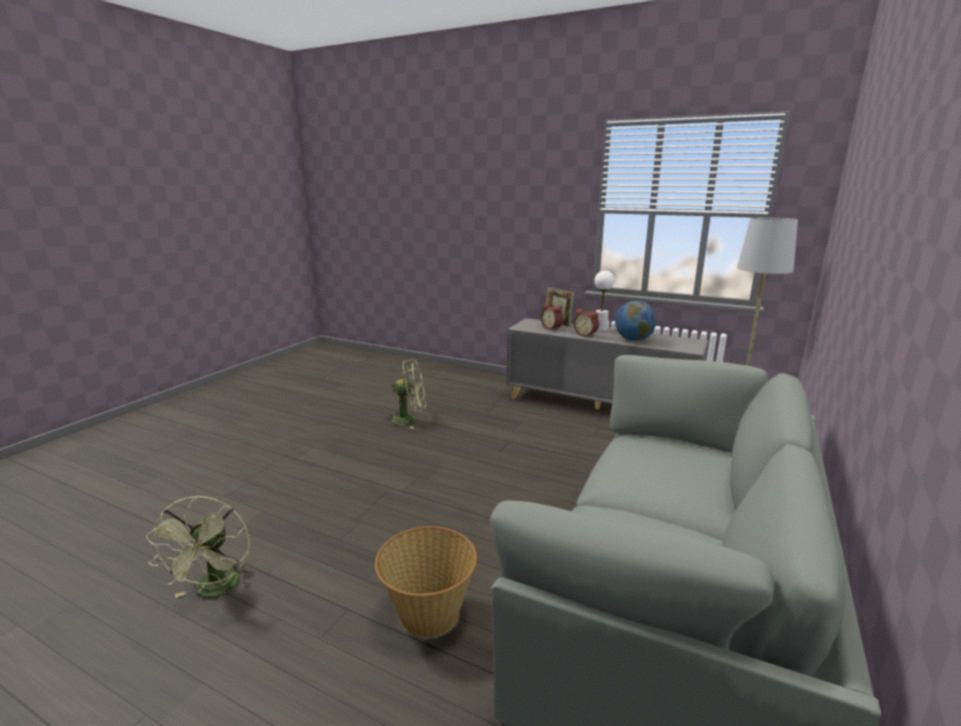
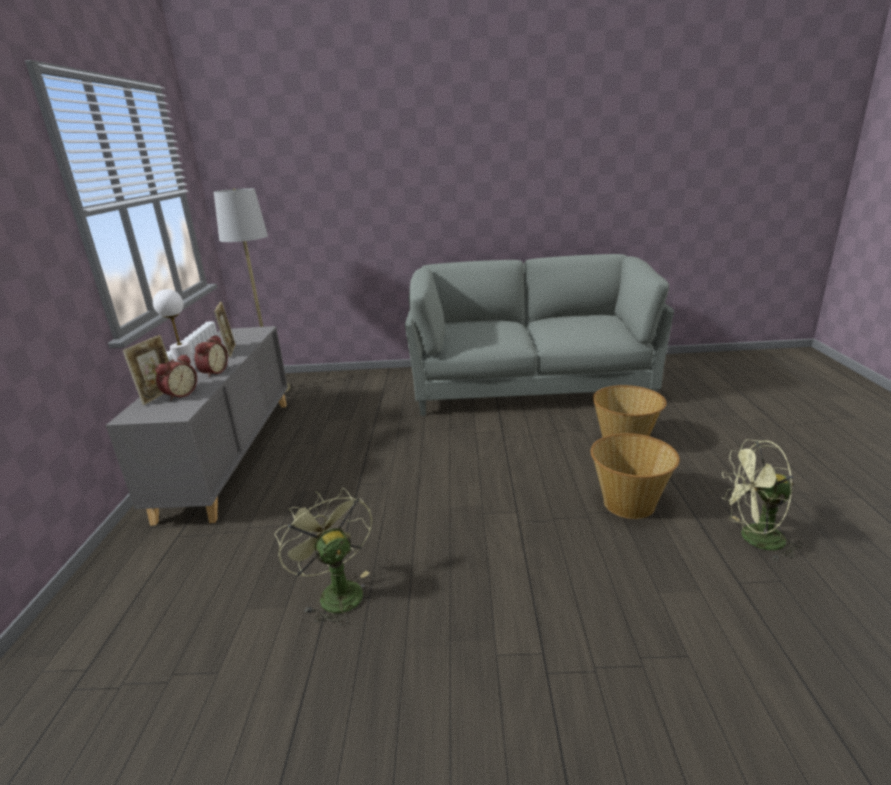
camera: 115 degrees left, 5 degrees up
green fan [146,496,255,598] -> green fan turned 150 degrees counterclockwise [721,439,802,561]
globe [615,301,657,341] -> picture frame [214,302,236,357]
none -> basket [591,433,680,519]

